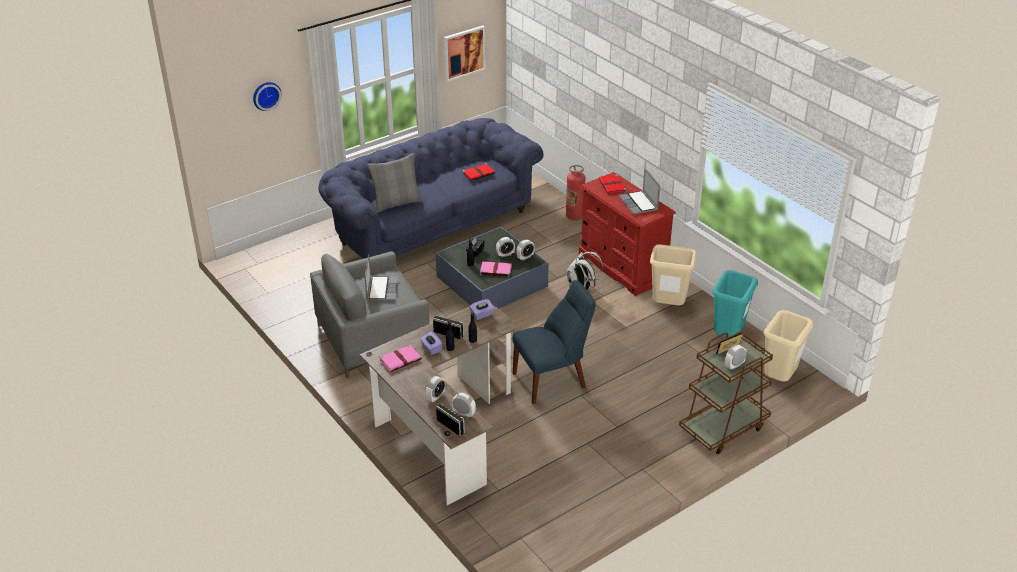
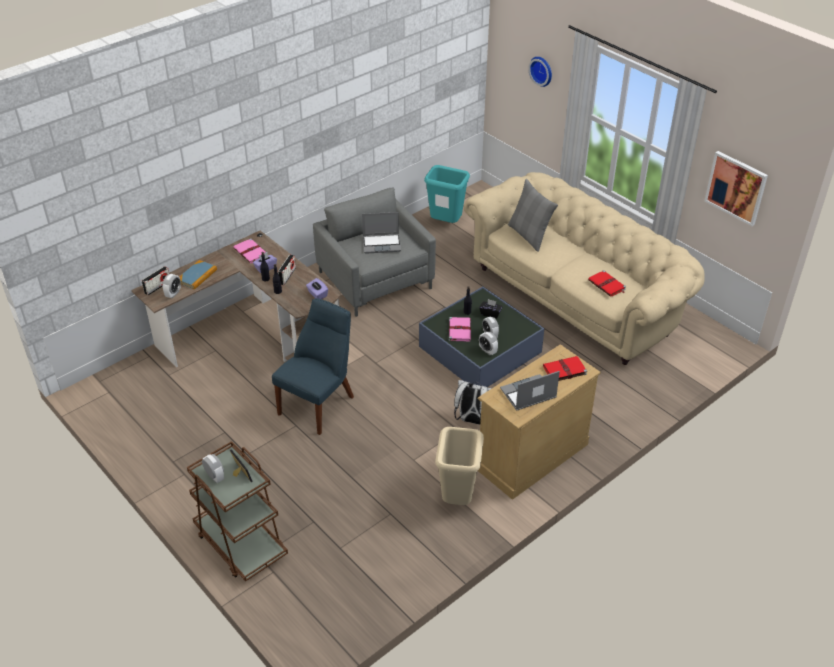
camera: 85 degrees right, 5 degrees up
blue sofa [318,118,544,259] -> beige sofa [464,172,705,365]
alarm clock [425,376,445,403] -> book [179,260,217,290]
blue chair [513,280,596,404] -> blue chair turned 120 degrees counterclockwise [272,298,354,435]
fire extinguisher [566,165,585,220] -> none
red dresser [579,172,676,296] -> beige dresser [477,344,601,500]
turquoise trash can [712,270,758,337] -> turquoise trash can moved to [424,165,470,223]
beige trash can [764,310,814,382] -> none

